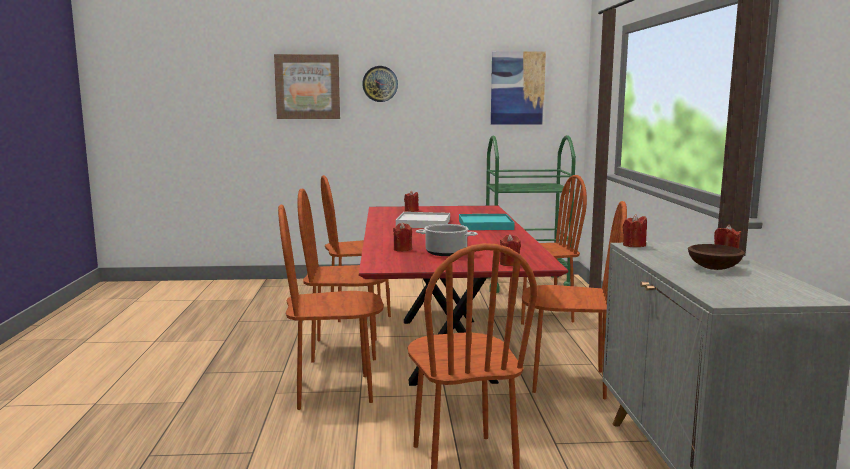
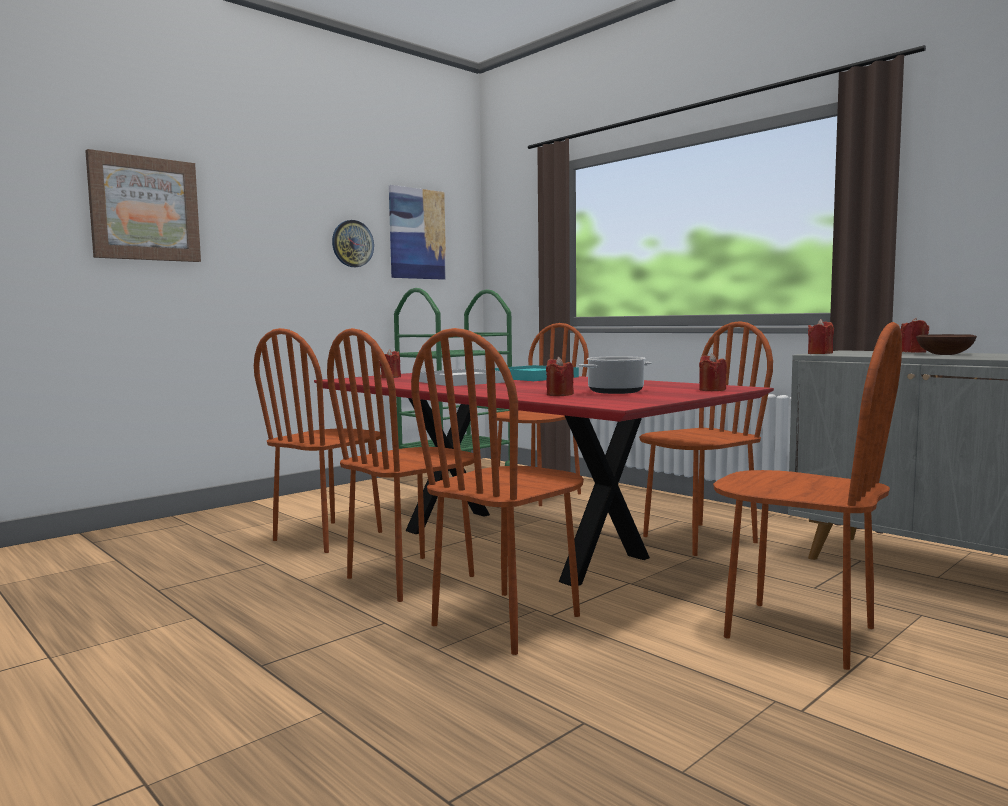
camera: 40 degrees left, 5 degrees down
wall clock [362,66,398,102] -> wall clock moved to [332,220,374,267]

